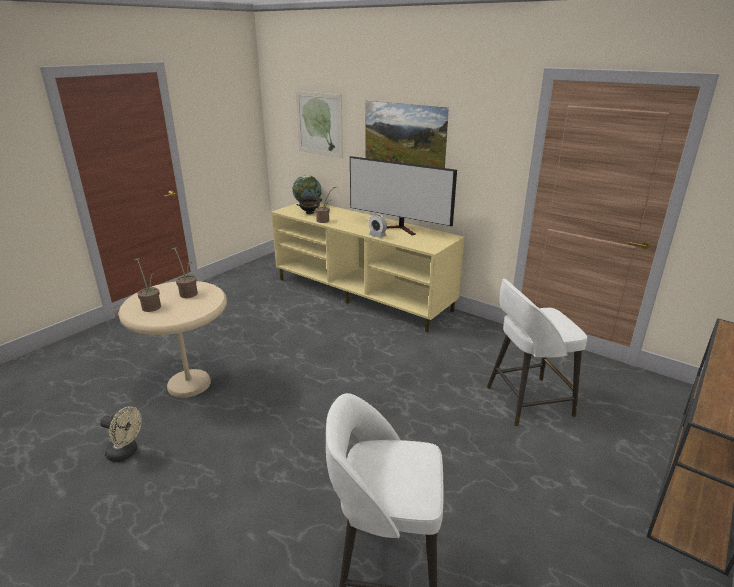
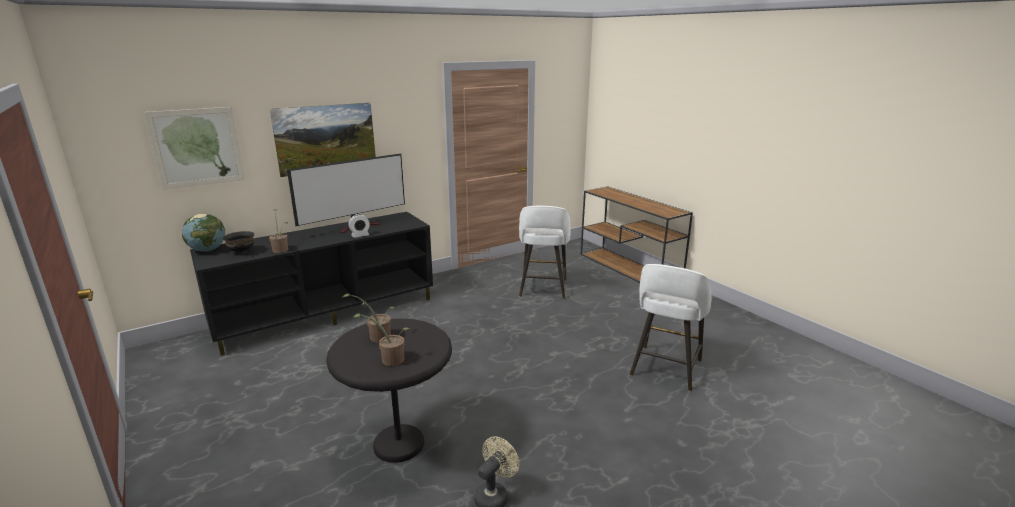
camera: 70 degrees left, 5 degrees down
beige side table [118,281,227,398] -> black side table [326,319,452,463]
beige tv stand [271,203,465,332] -> black tv stand [190,212,433,356]

